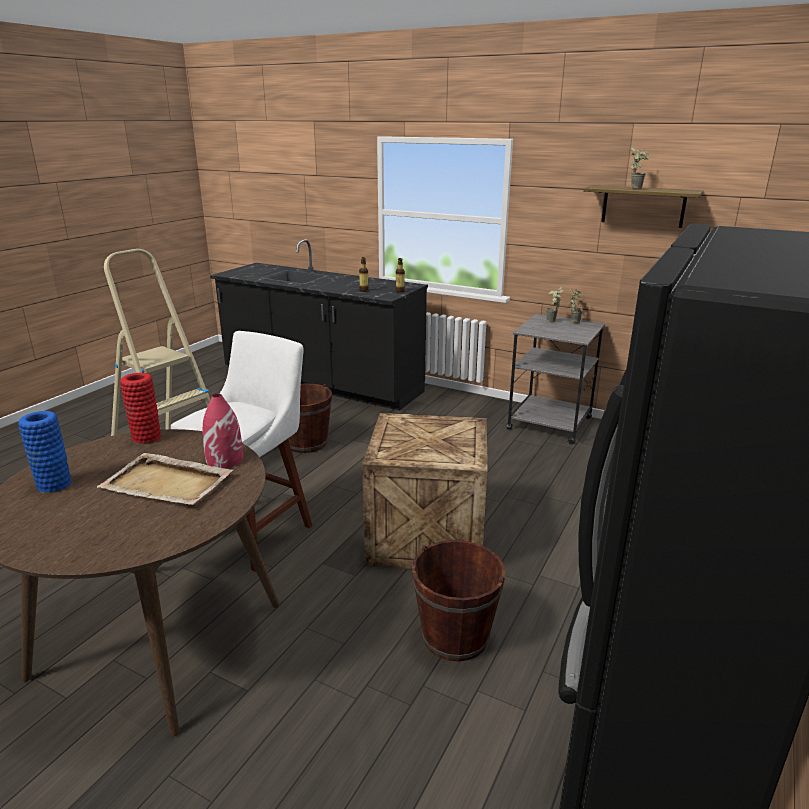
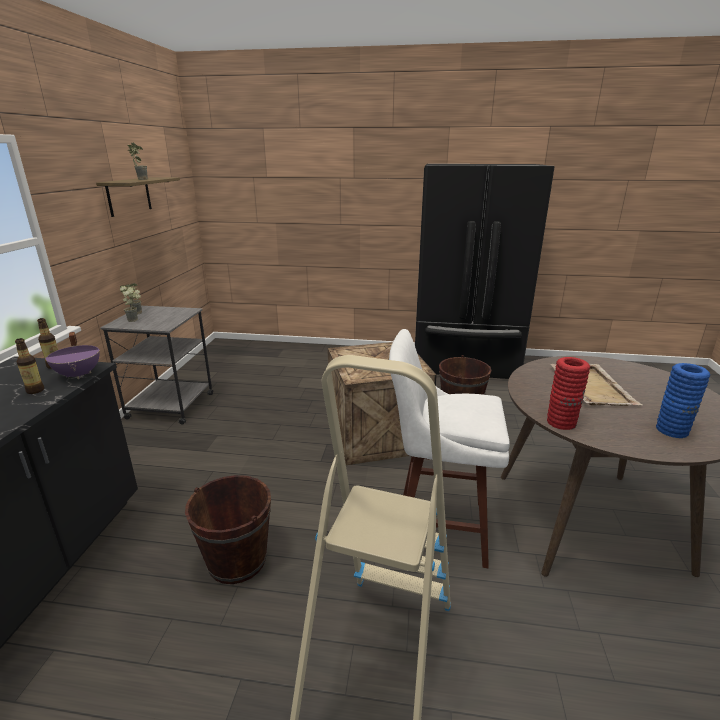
camera: 110 degrees left, 0 degrees up
red vase [202,394,244,468] -> none
none -> purple cooking pot [45,332,100,379]

